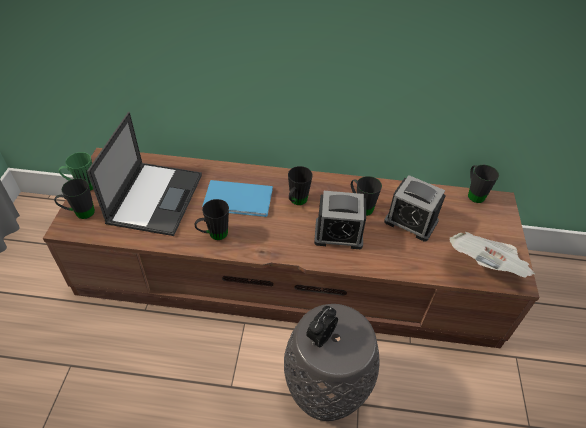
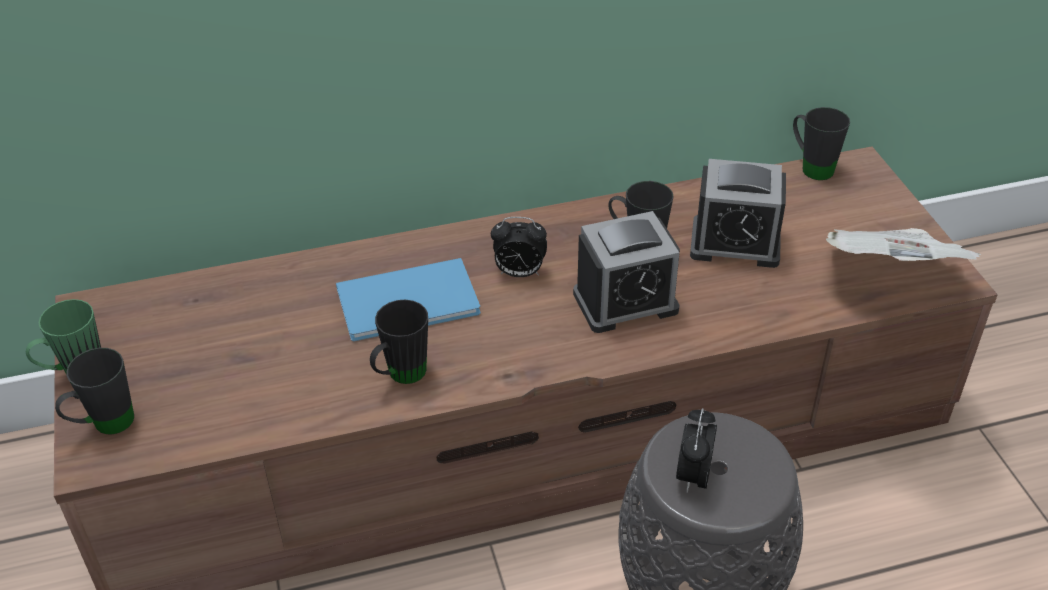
camera: 20 degrees left, 5 degrees down
laptop [87,112,202,236] -> none
black mug [288,166,313,205] -> alarm clock [491,217,547,277]

